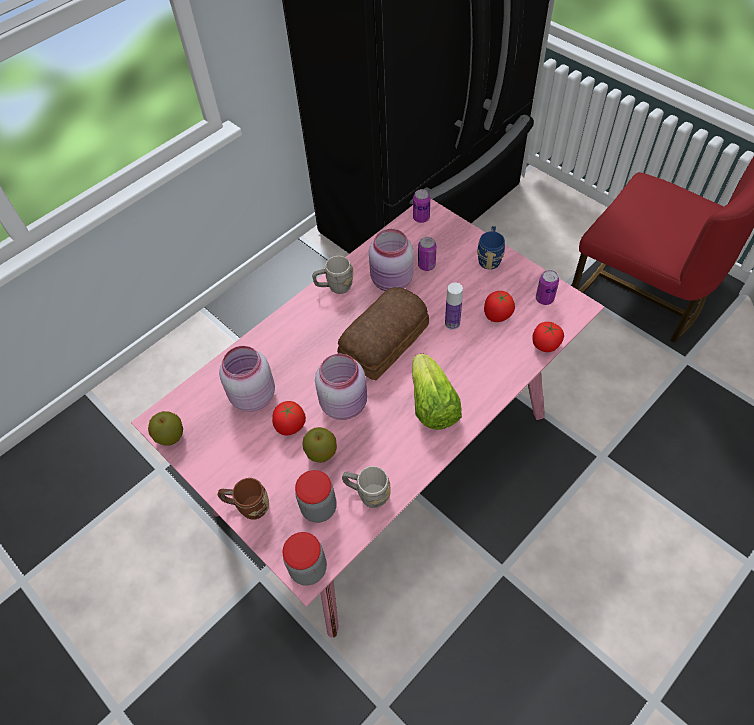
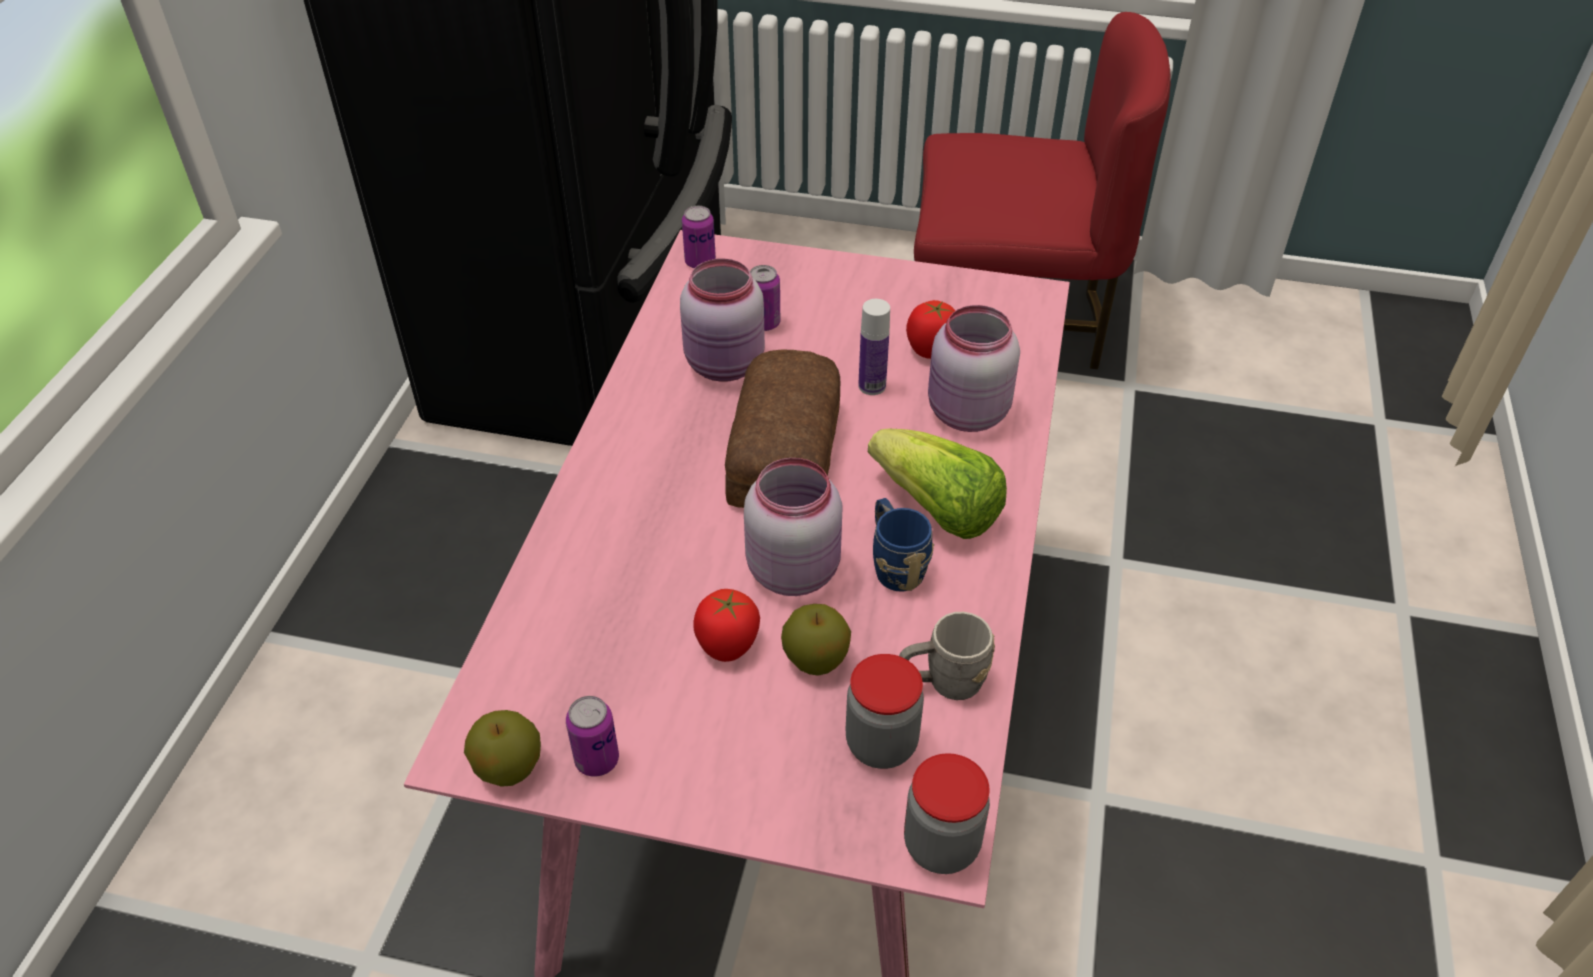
camera: 35 degrees left, 10 degrees down
brown mug [218,478,269,520] -> none
pink jar [219,346,275,412] -> pink jar moved to [928,305,1020,432]
grey mug [312,256,353,294] -> none
blue mug [477,226,505,270] -> blue mug moved to [873,498,934,592]
tomato [532,322,564,352] -> none
can [536,270,559,305] -> can moved to [566,696,619,777]

